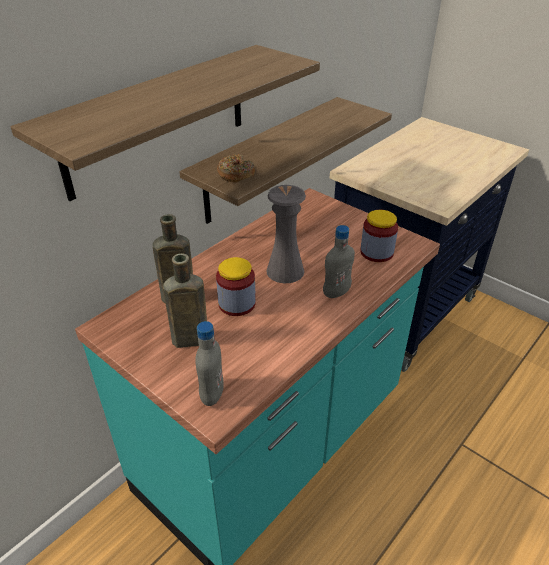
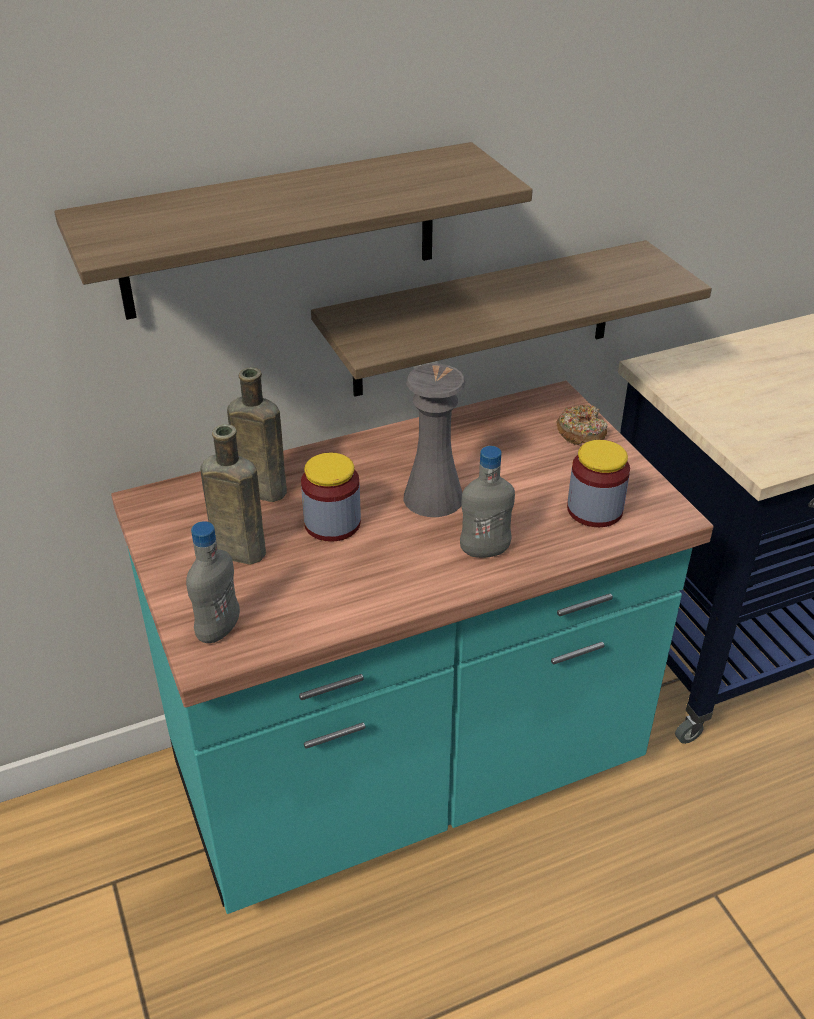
camera: 25 degrees right, 0 degrees up
donut [217,154,255,183] -> donut moved to [556,405,607,445]

